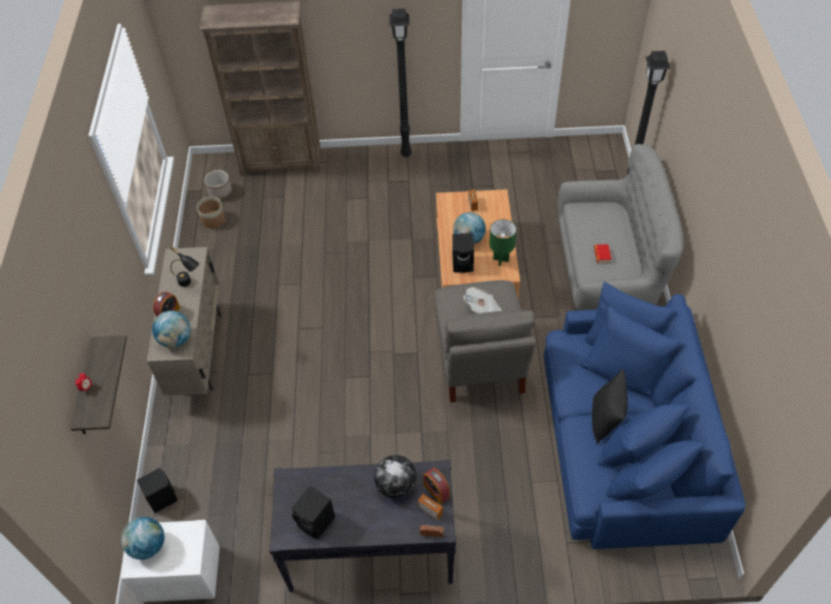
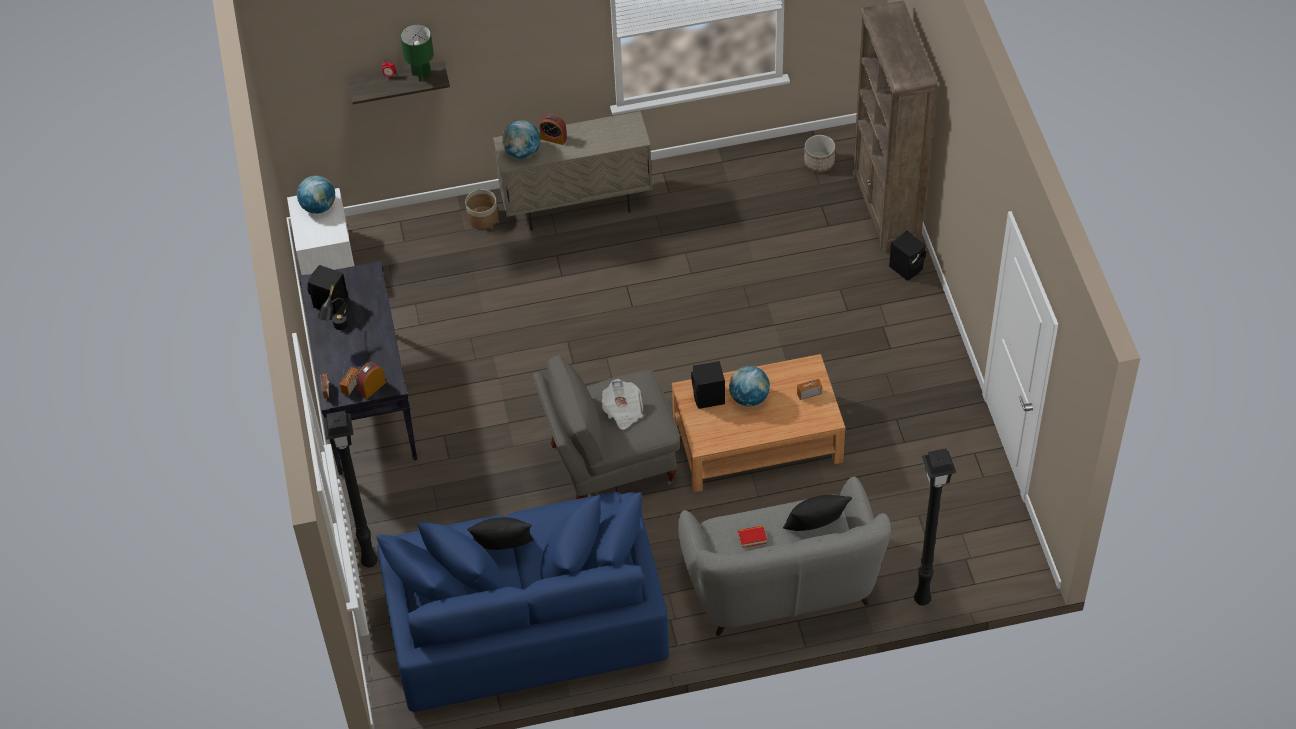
camera: 80 degrees right, 0 degrees up
black speaker [137,468,177,513] -> black speaker moved to [889,231,926,281]
black table lamp [170,246,199,287] -> black table lamp moved to [318,285,348,330]
planter [197,197,225,228] -> planter moved to [465,189,498,229]
globe [374,455,416,498] -> none
black floor lamp [389,9,412,157] -> black floor lamp moved to [323,411,378,568]
green table lamp [489,219,516,266] -> green table lamp moved to [400,24,434,82]
none -> black pillow [783,495,852,531]

